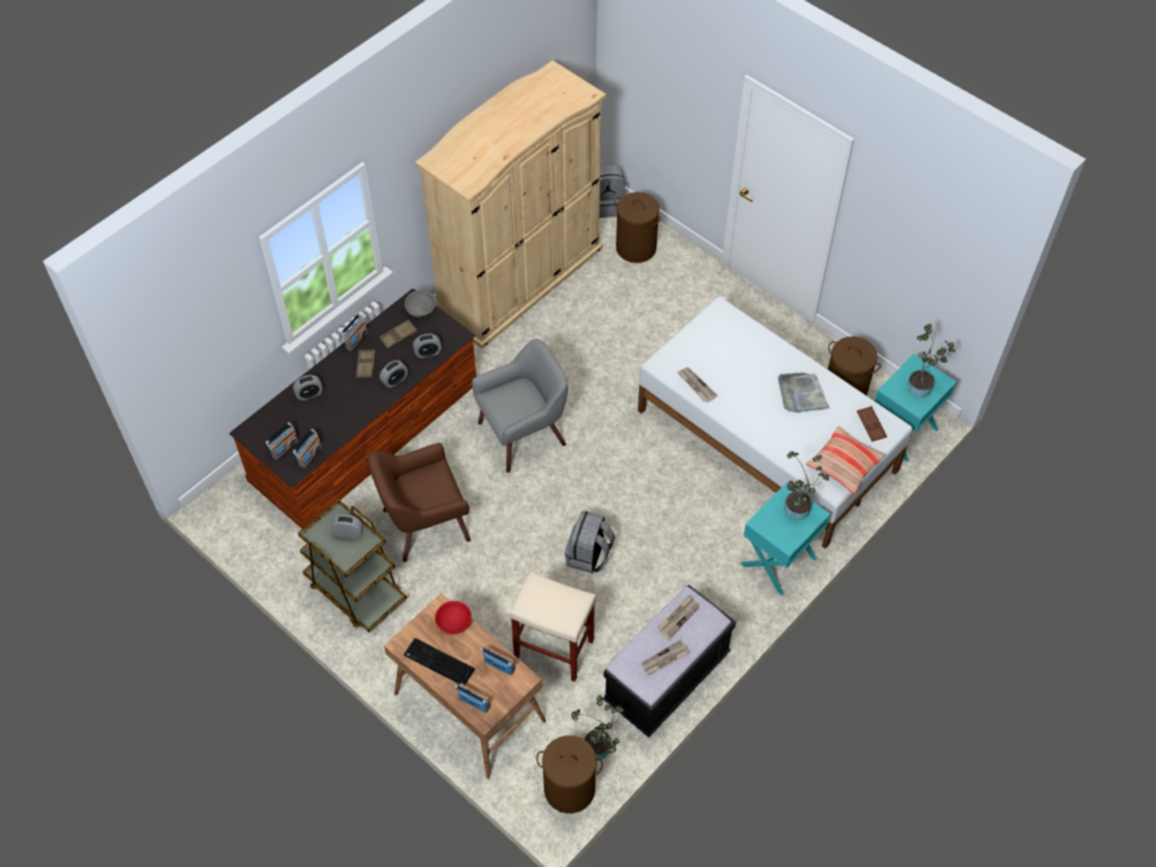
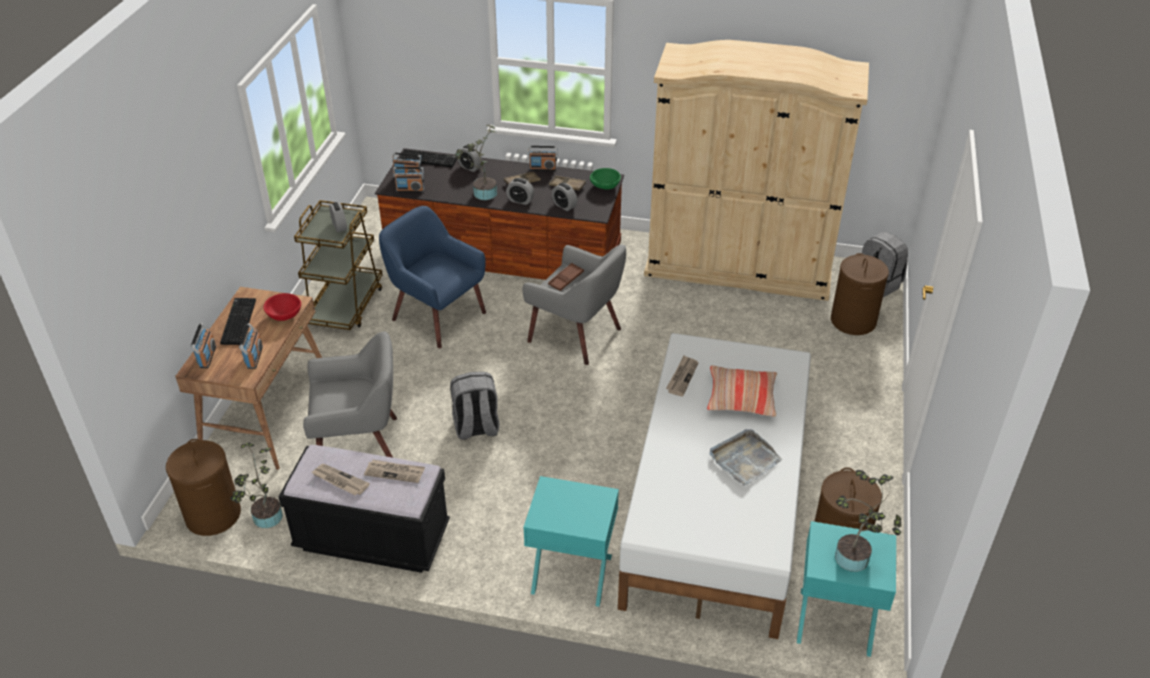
camera: 60 degrees right, 15 degrees down
brown armchair [368,443,471,562] -> blue armchair [379,206,486,348]
grey bowl [405,290,436,317] -> green bowl [590,168,621,190]
beige stool [509,571,596,682] -> grey armchair [303,331,397,458]
potted plant [784,451,829,520] -> potted plant moved to [455,125,497,200]
pillow [806,427,885,494] -> pillow moved to [707,366,777,417]
brown tray [857,406,887,442] -> brown tray moved to [548,263,584,291]
none -> keyboard [399,149,457,168]

